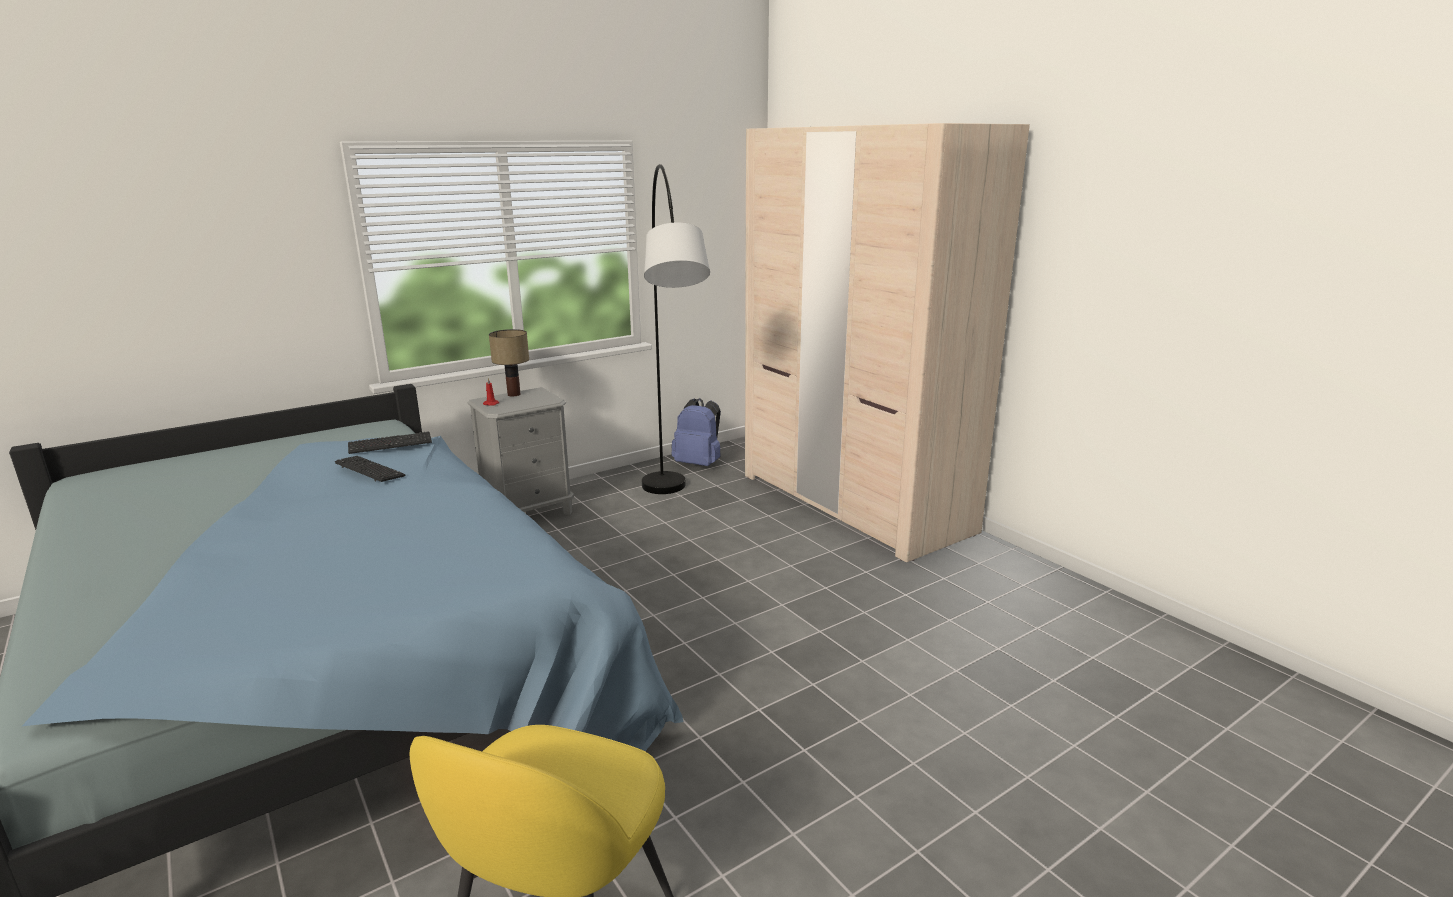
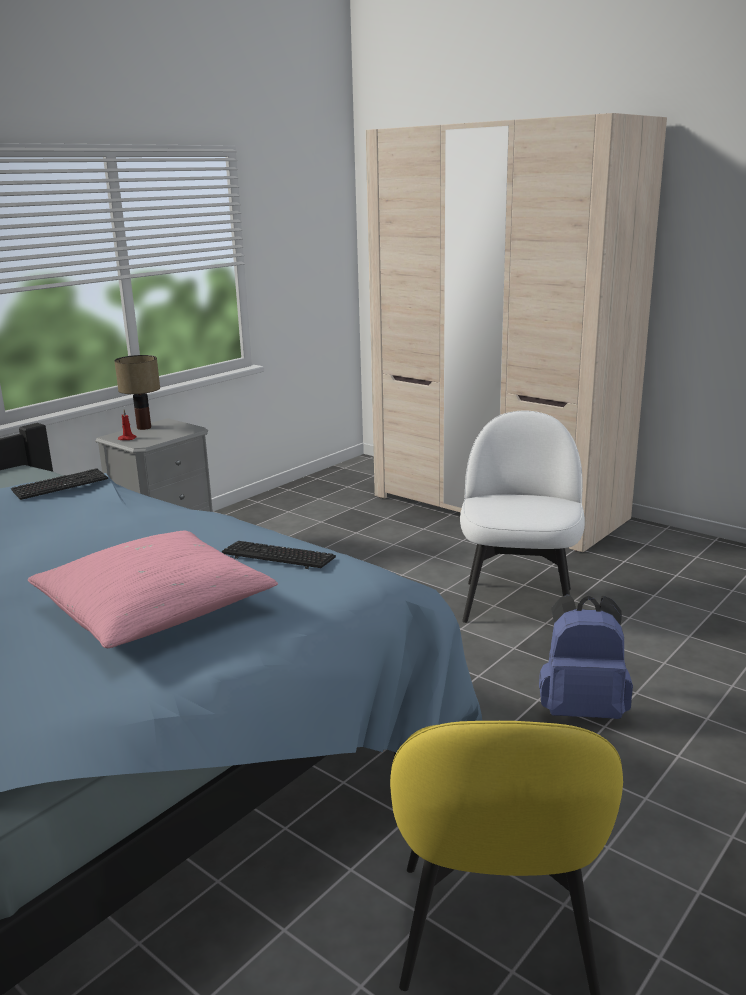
camera: 15 degrees left, 0 degrees up
keyboard [335,456,405,482] -> keyboard moved to [222,541,336,569]
grey floor lamp [642,164,710,494] -> none
blue backpack [672,398,721,466] -> blue backpack moved to [539,595,633,719]
none -> pink pillow [28,531,278,648]
none -> white chair [460,410,585,623]

